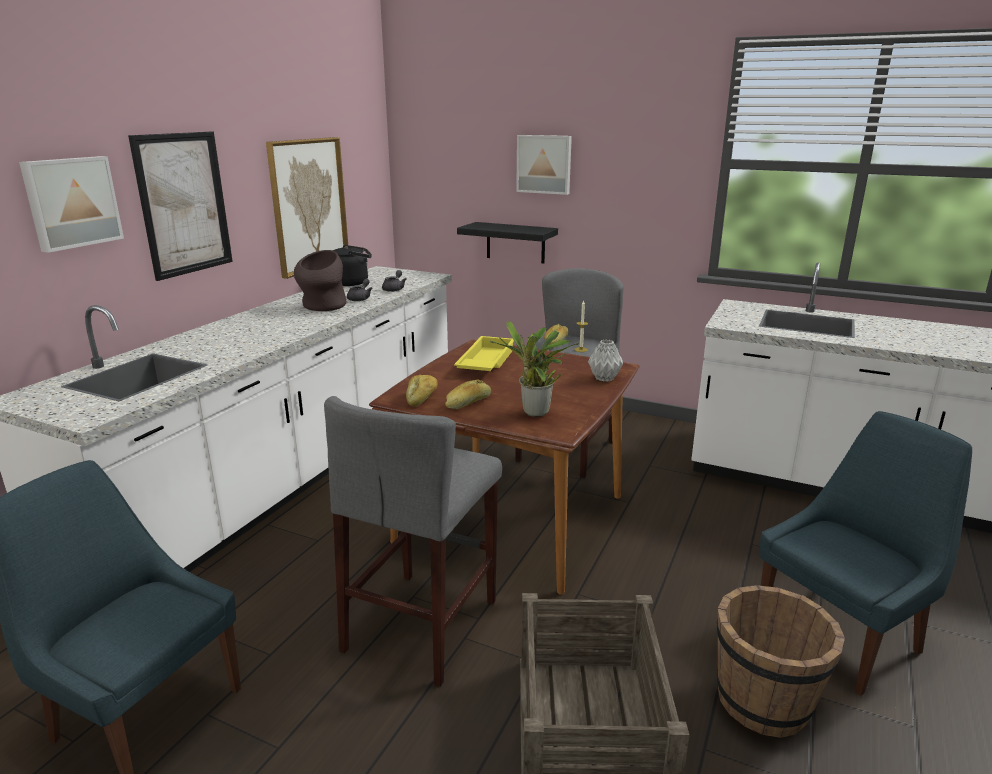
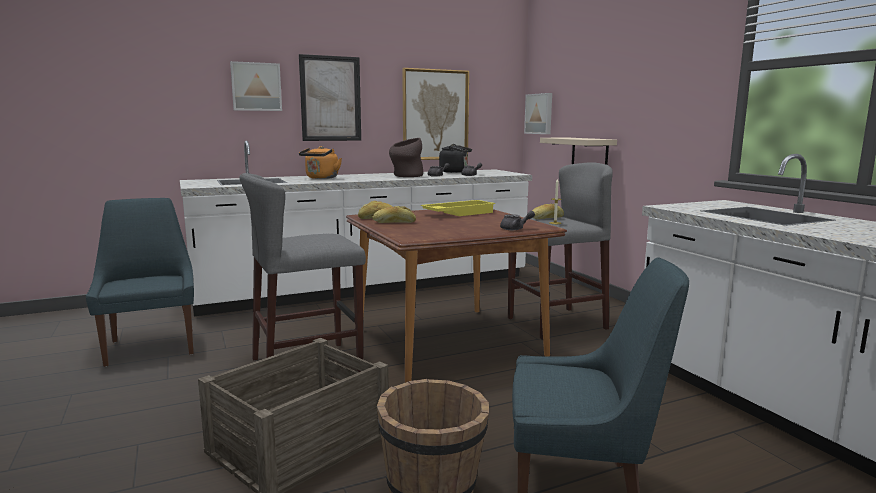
camera: 40 degrees right, 10 degrees down
black shelf [457,222,558,264] -> beige shelf [540,137,617,165]
potted plant [490,321,579,417] -> none
picture [516,135,572,195] -> picture moved to [524,93,552,134]
grey vase [588,340,623,382] -> grey teapot [500,211,535,230]
none -> orange kettle [299,146,342,179]

